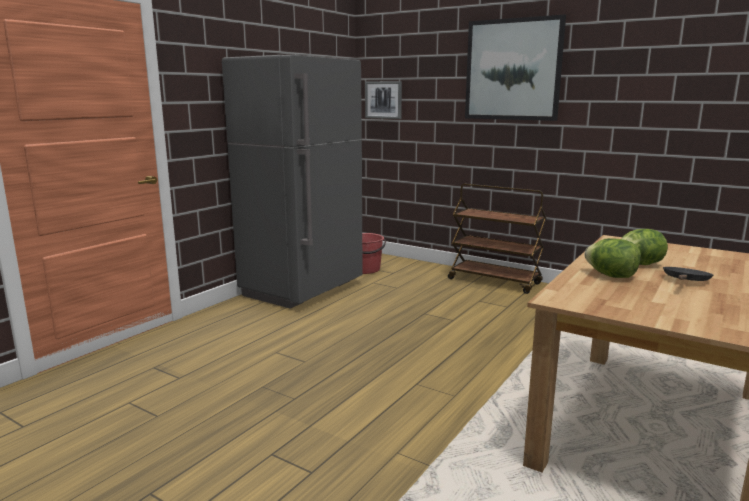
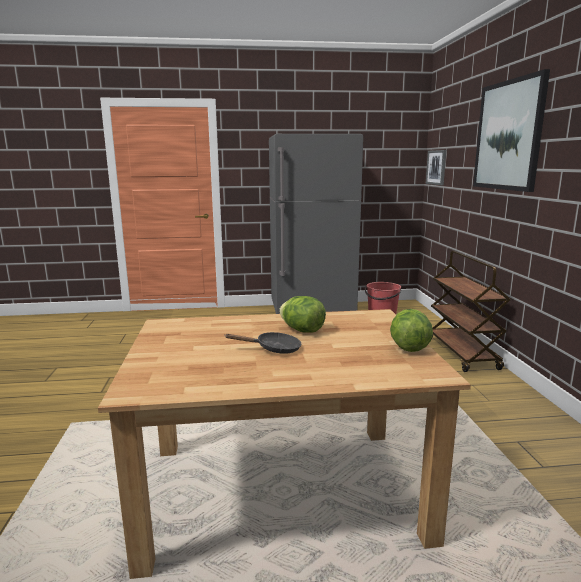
camera: 50 degrees right, 0 degrees up
lettuce [584,238,641,278] -> lettuce moved to [390,309,433,352]

